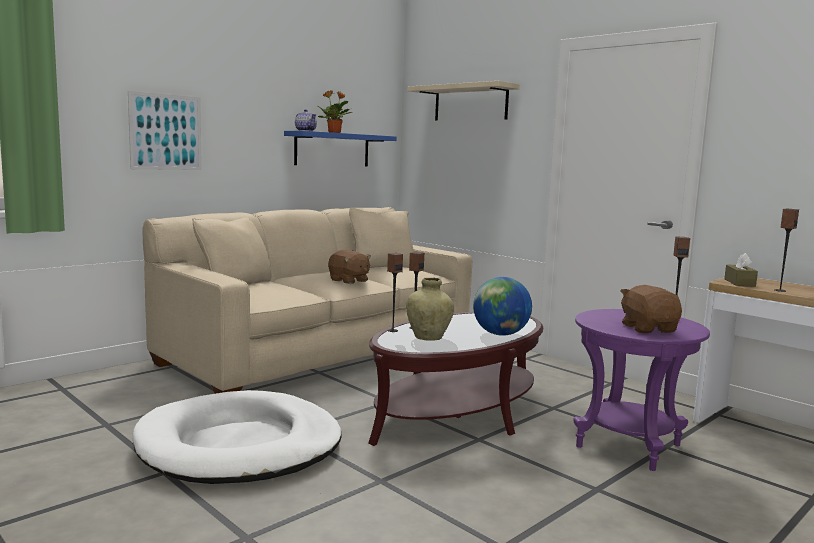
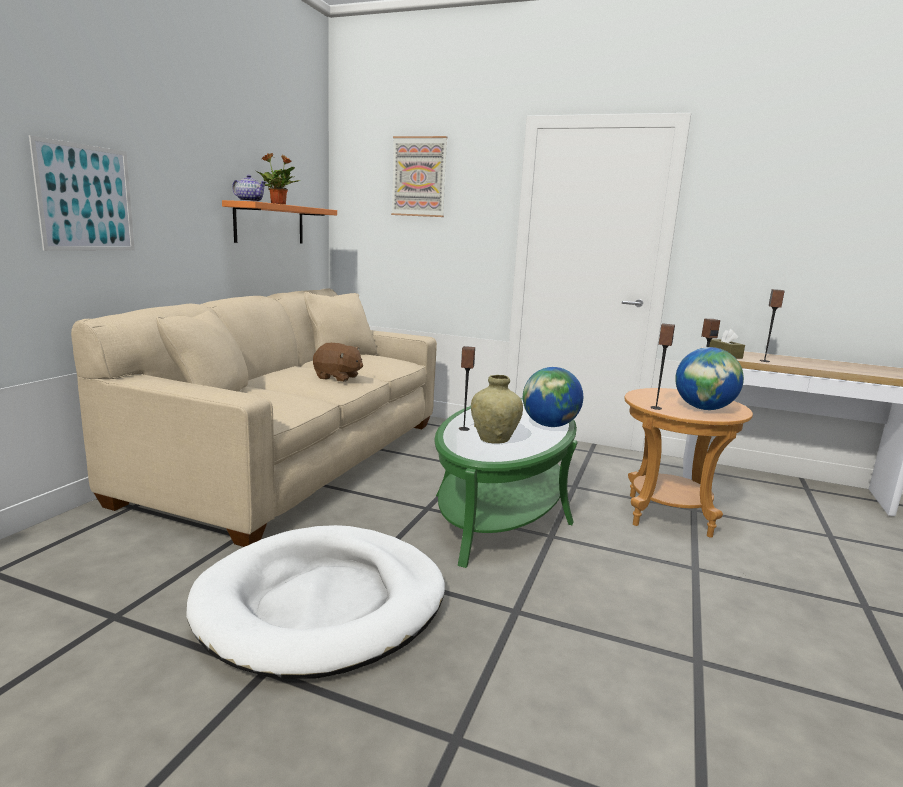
camera: 25 degrees left, 5 degrees up
blue shelf [284,131,397,167] -> orange shelf [222,200,337,244]
brown coffee table [369,312,543,446] -> green coffee table [435,398,578,568]
speaker [387,253,403,332] -> speaker moved to [650,323,675,410]
beige shelf [407,81,520,120] -> picture [391,136,447,217]
purple side table [573,309,710,471] -> brown side table [624,388,753,538]
brown plush toy [620,285,682,333] -> globe [675,347,744,410]

